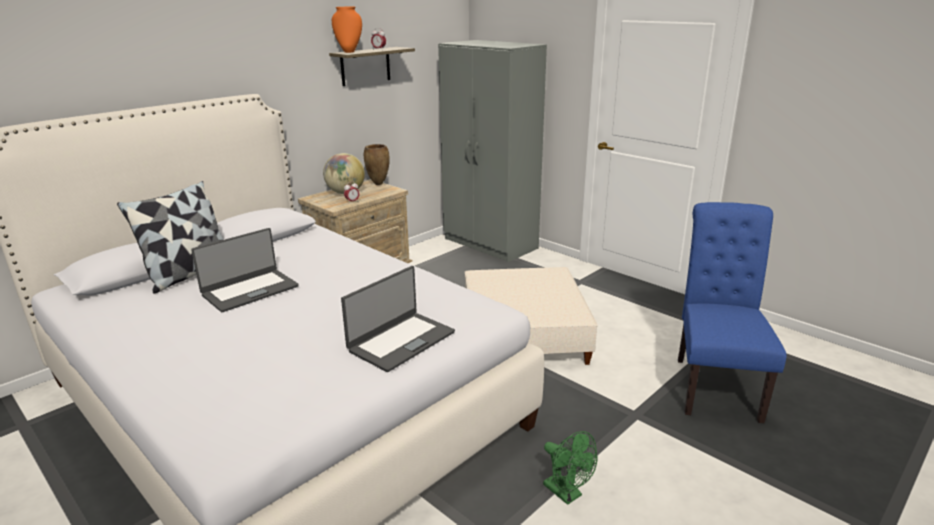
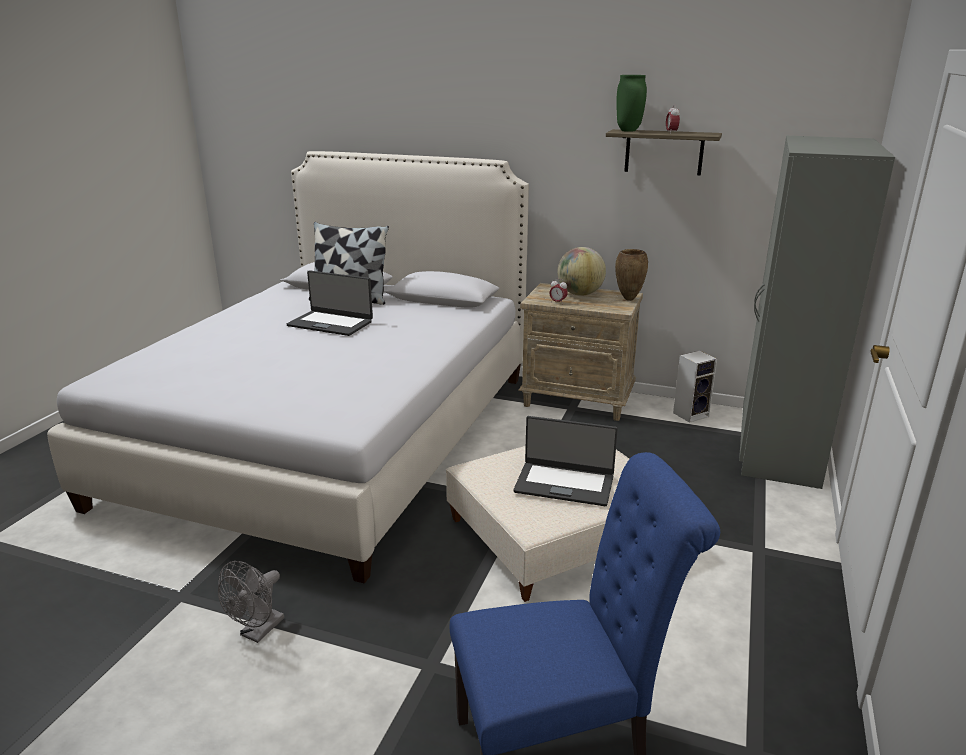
camera: 65 degrees right, 0 degrees up
orange vase [332,7,362,53] -> green vase [616,75,647,132]
laptop [341,266,455,372] -> laptop moved to [513,416,618,506]
green fan [543,431,598,505] -> grey fan [218,561,284,643]
none -> speaker [673,351,717,423]

